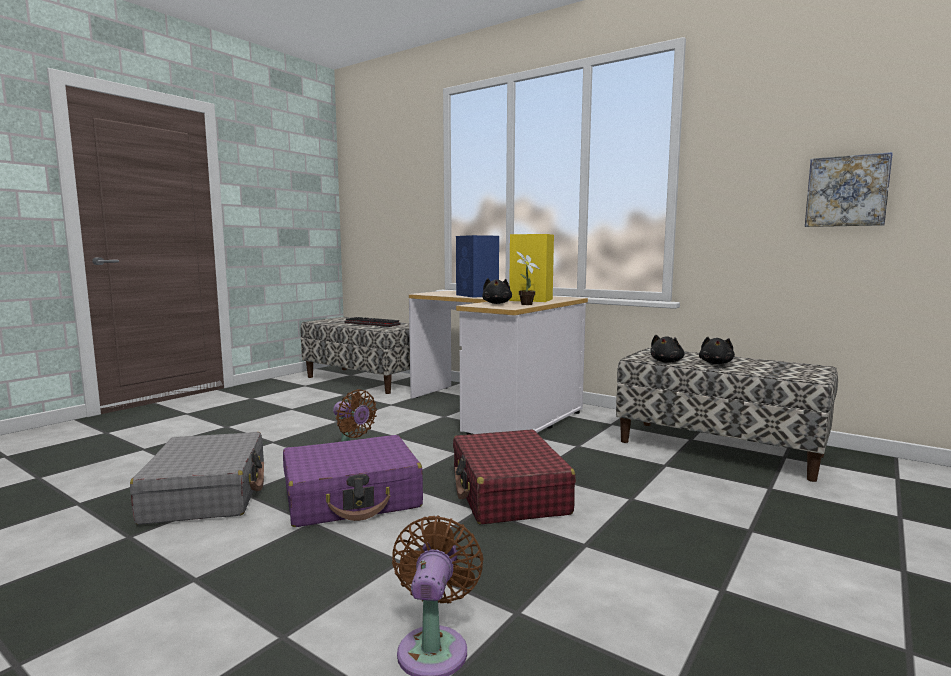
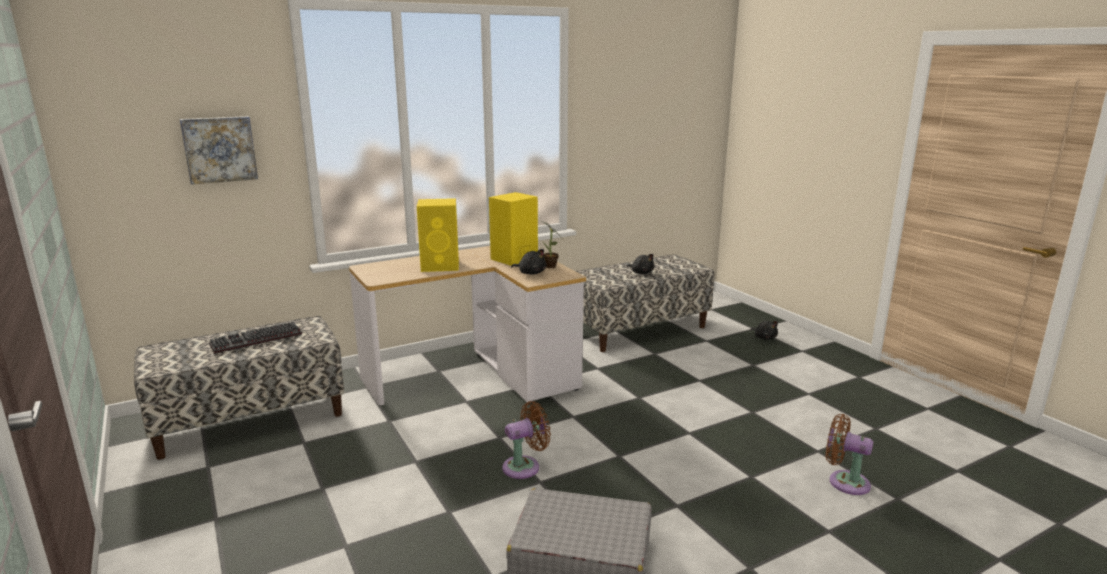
camera: 65 degrees left, 10 degrees up
purple suitcase [283,435,423,527] -> none
red suitcase [453,430,576,524] -> none
blue speaker [456,235,499,298] -> yellow speaker [417,198,459,272]
black plush toy [650,335,685,363] -> black plush toy moved to [751,321,778,340]
picture [805,152,893,227] -> picture moved to [180,116,258,185]

